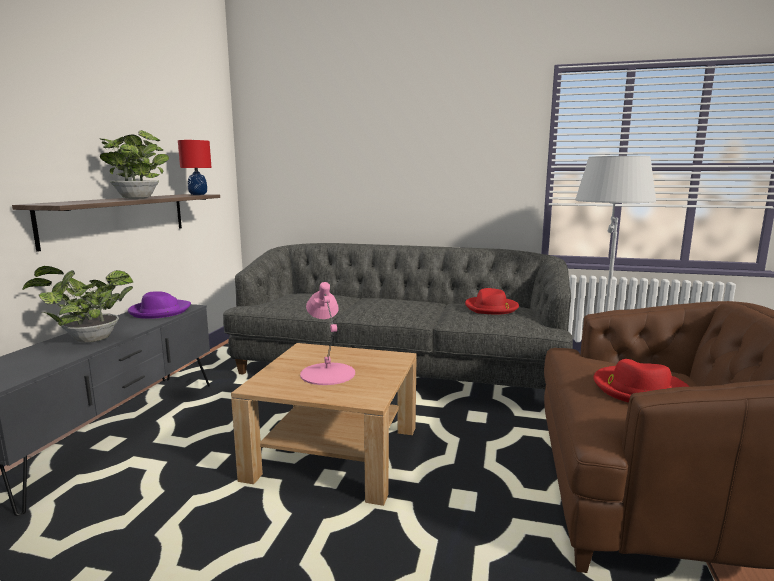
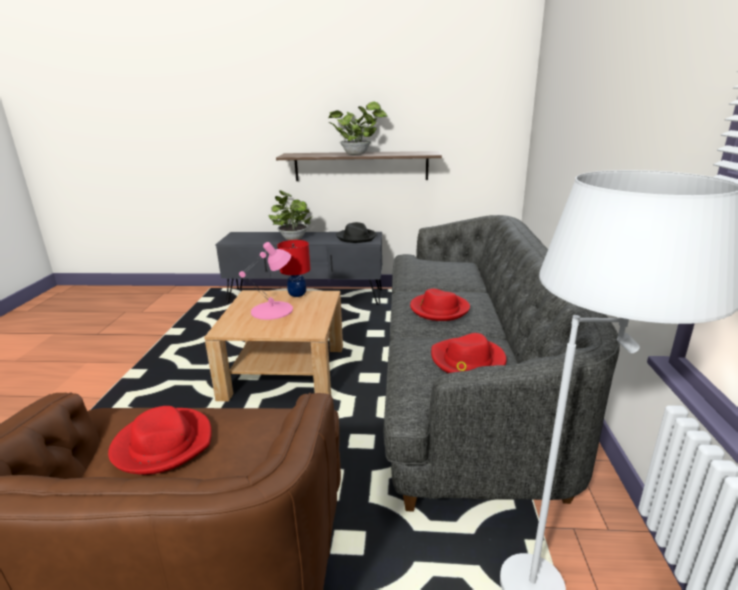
camera: 80 degrees right, 10 degrees up
purple hat [128,291,191,319] -> black hat [336,222,376,243]
red table lamp [178,140,212,195] -> red table lamp moved to [277,240,310,297]
none -> red hat [410,289,470,321]

